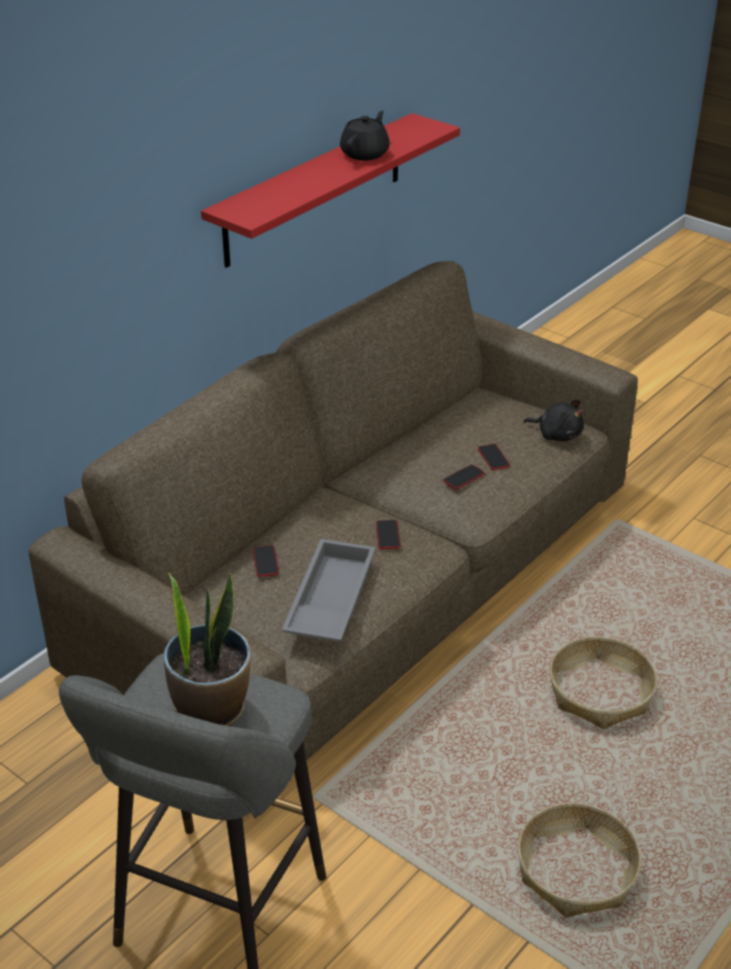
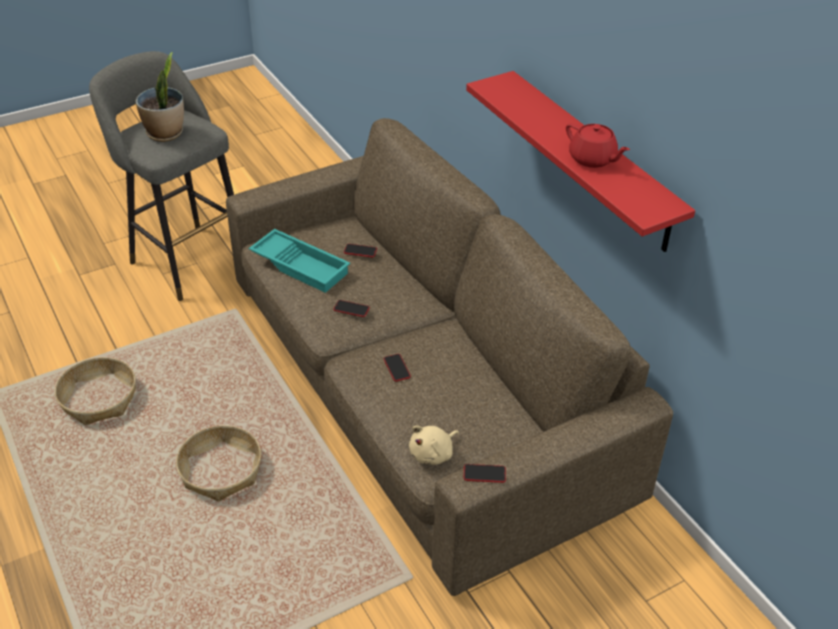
camera: 110 degrees right, 5 degrees up
grey tray [282,539,376,642] -> turquoise tray [248,229,350,293]
black teapot [340,111,390,160] -> red teapot [566,123,630,168]
phone [478,444,510,470] -> phone moved to [464,464,506,483]
black plush toy [523,399,584,441] -> beige plush toy [409,426,459,465]

